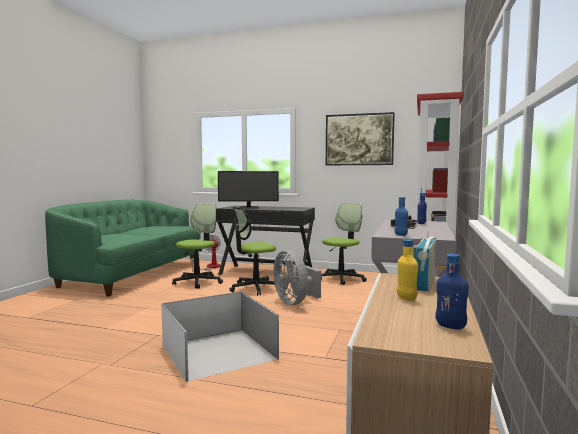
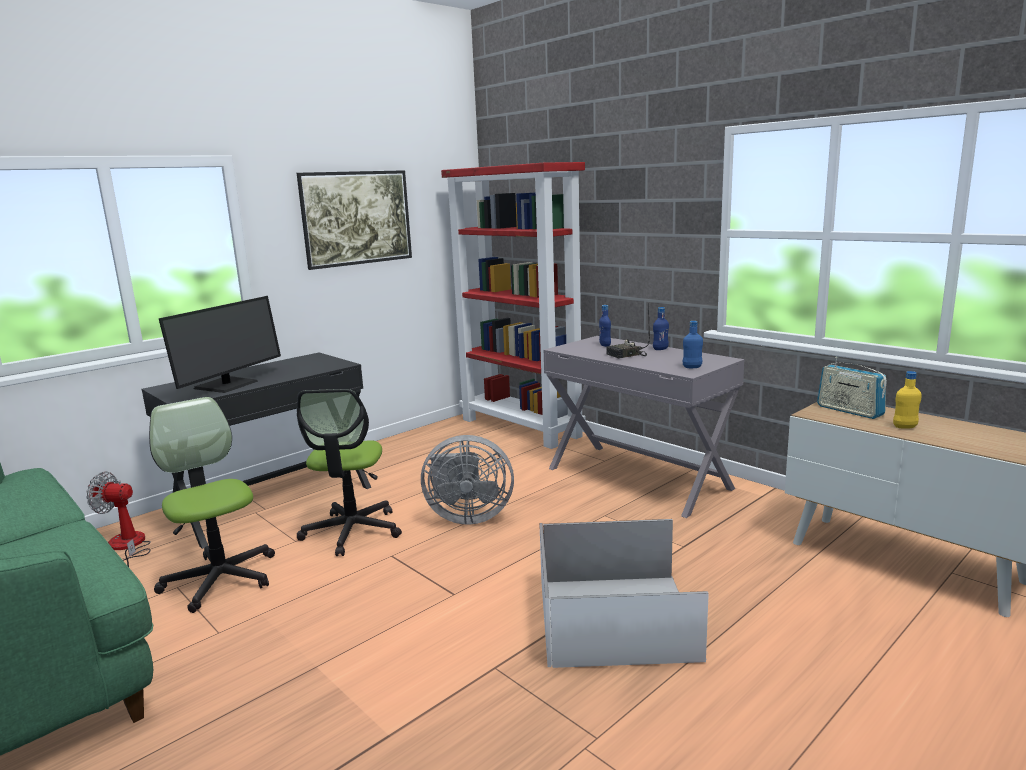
camera: 60 degrees left, 10 degrees up
office chair [321,203,367,285] -> none
blue bottle [435,254,469,329] -> blue bottle moved to [653,307,669,350]

